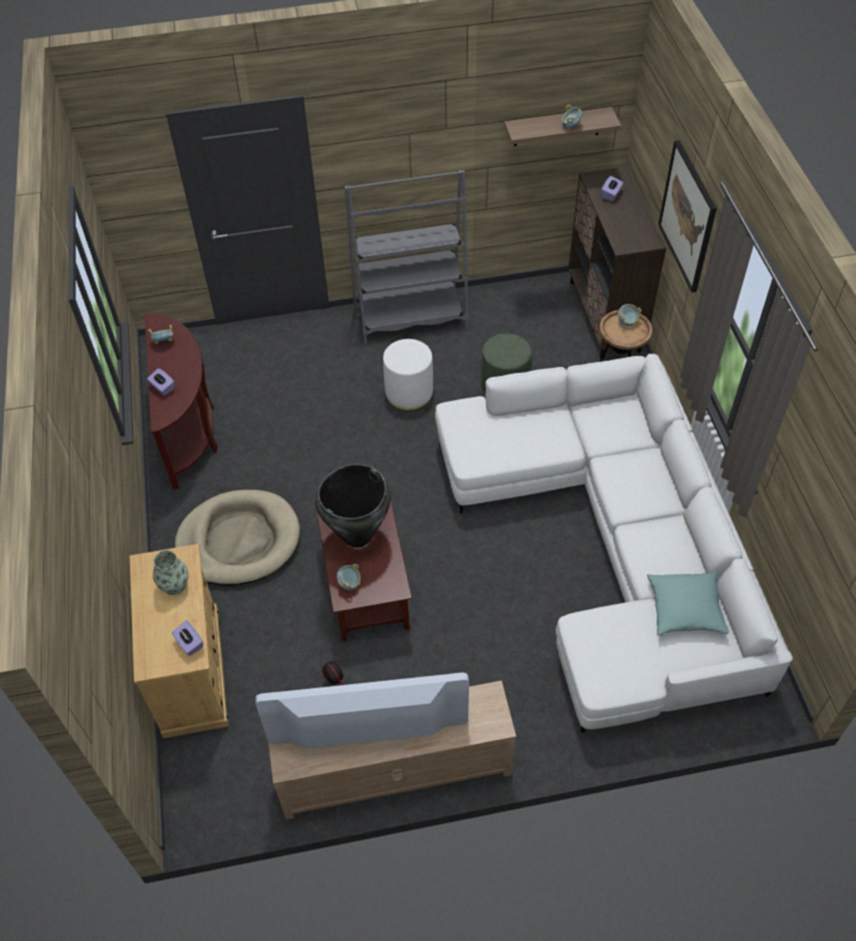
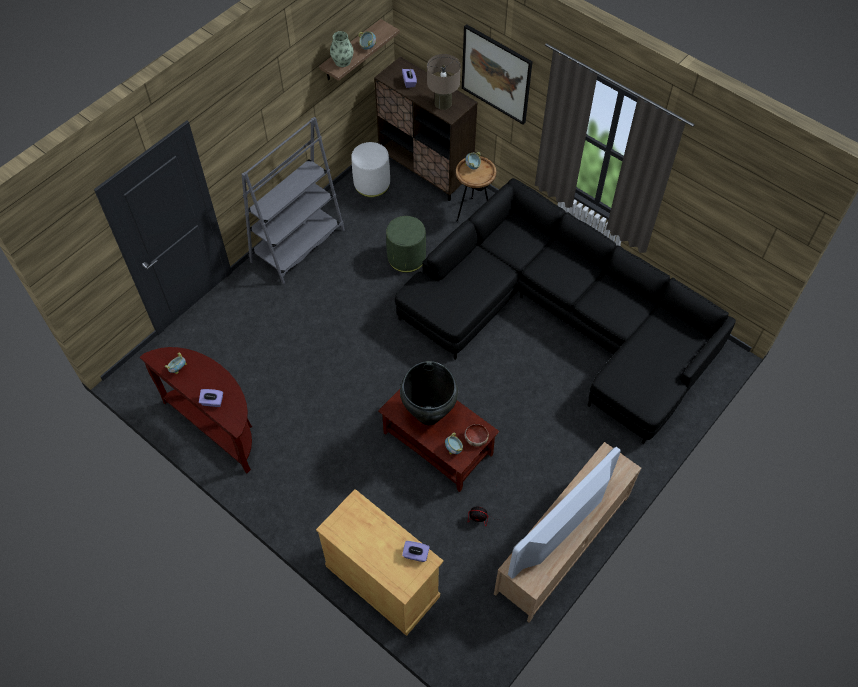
camera: 40 degrees left, 5 degrees up
vase [153,550,189,595] -> vase moved to [330,31,353,67]
beige dog bed [175,490,300,586] -> none
white ottoman [383,339,433,411] -> white ottoman moved to [351,142,390,197]
white sofa [435,354,793,733] -> black sofa [395,178,736,444]
turquoise pillow [647,572,729,636] -> none
none -> beige table lamp [427,54,461,110]
none -> bowl [465,424,489,447]

